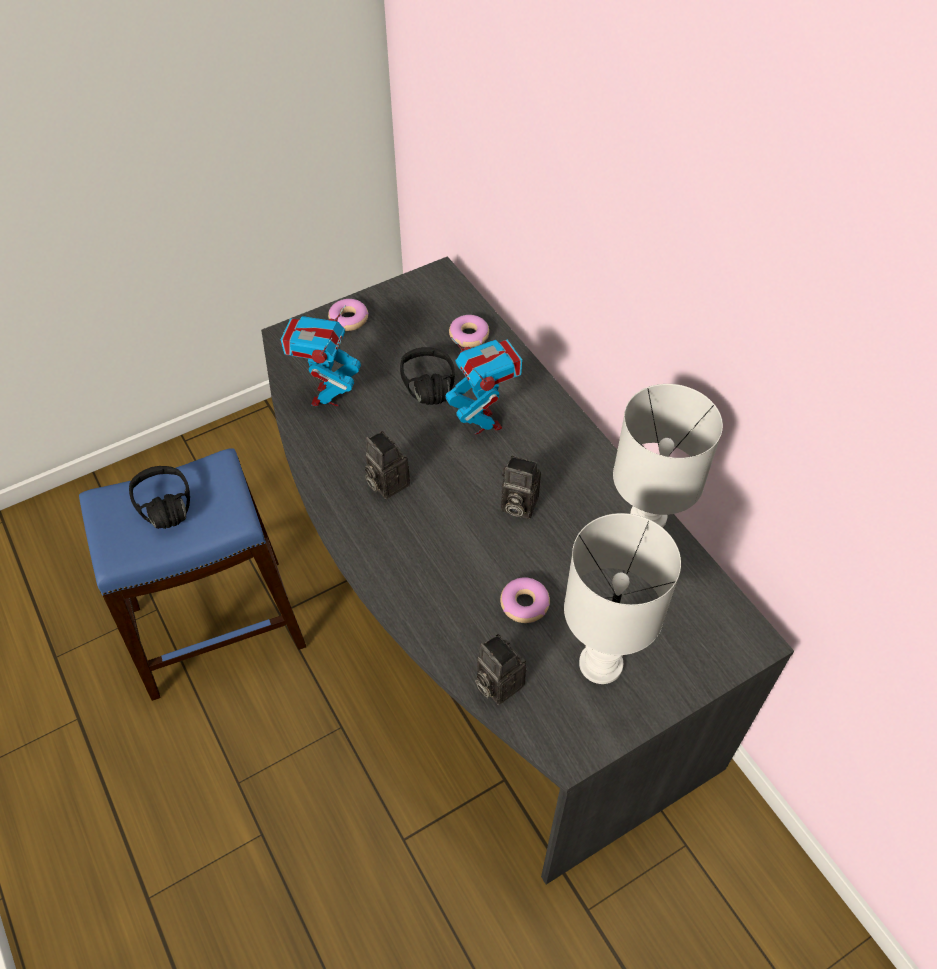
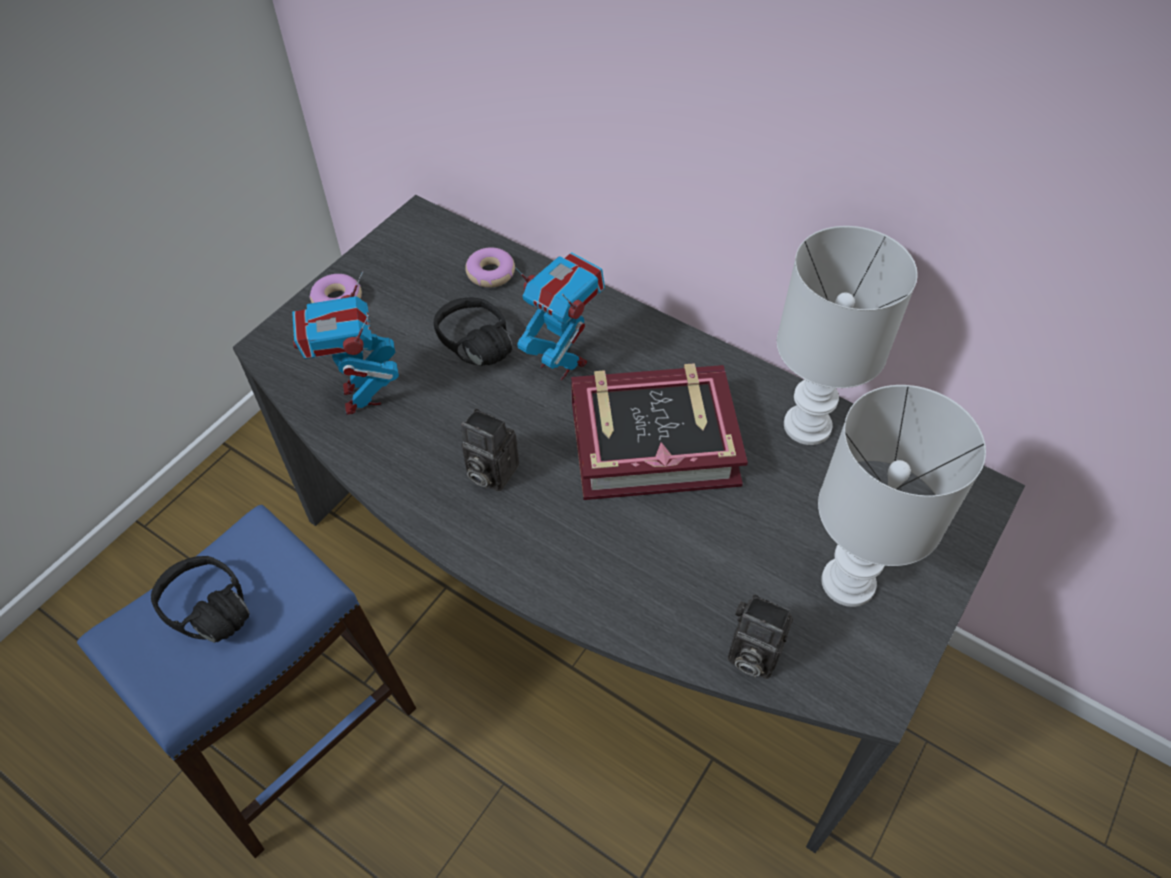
camera: 25 degrees left, 0 degrees up
donut [500,578,550,623] -> none
camera [501,456,541,519] -> book [571,363,748,500]

